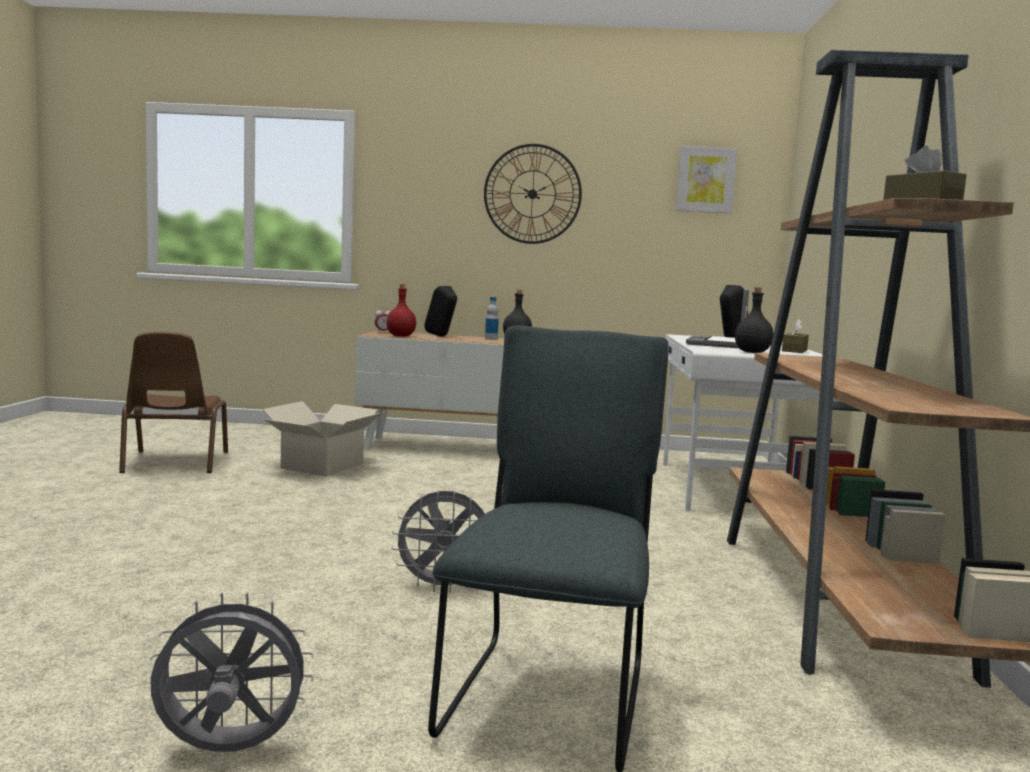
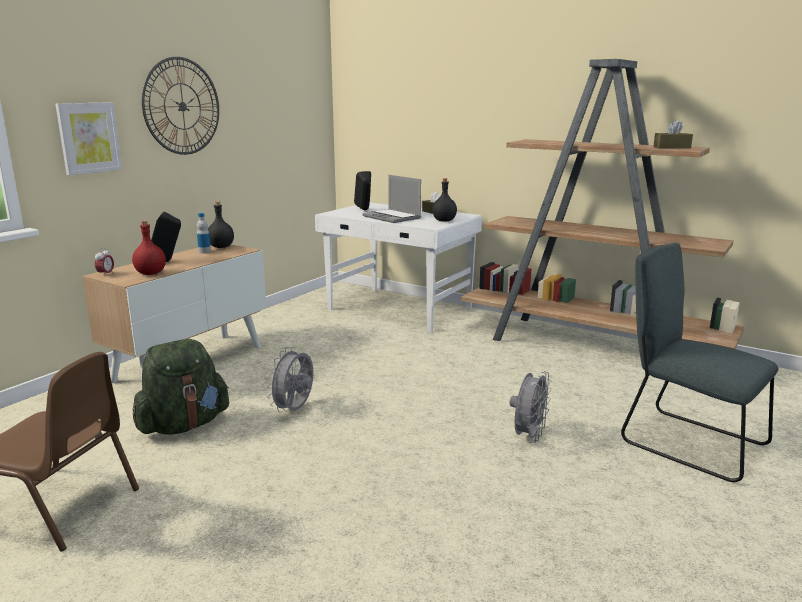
camera: 60 degrees left, 10 degrees up
grey fan [149,593,314,752] -> grey fan moved to [267,347,313,413]
cardboard box [262,401,384,477] -> green backpack [133,339,229,435]
picture [676,146,737,213] -> picture moved to [55,102,122,175]

